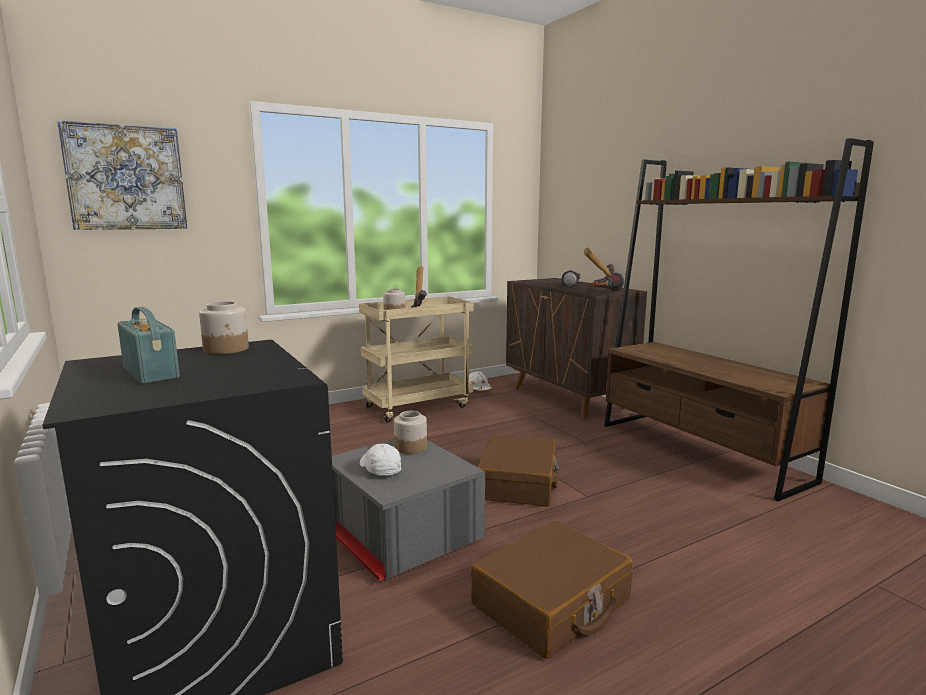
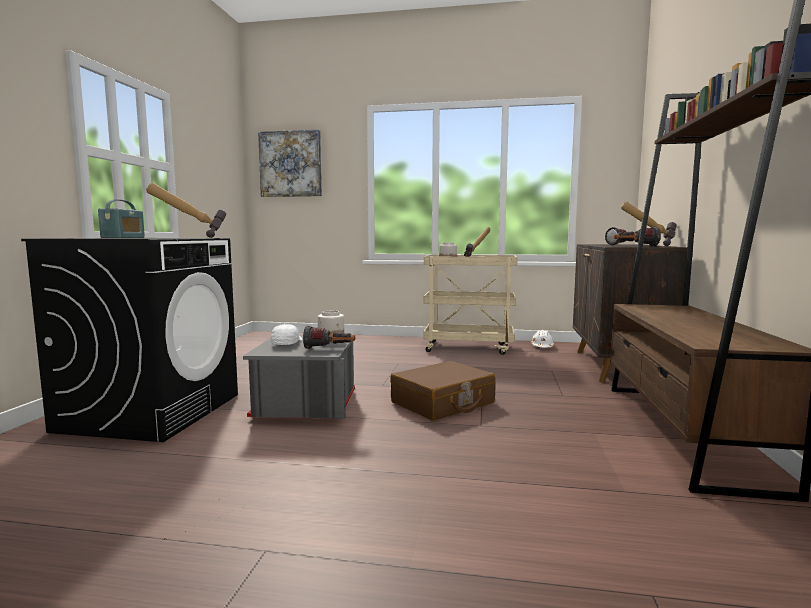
camera: 40 degrees right, 5 degrees down
jar [199,301,249,354] -> hammer [146,183,226,238]
brown suitcase [470,521,633,659] -> none
none -> flashlight [303,325,355,349]

